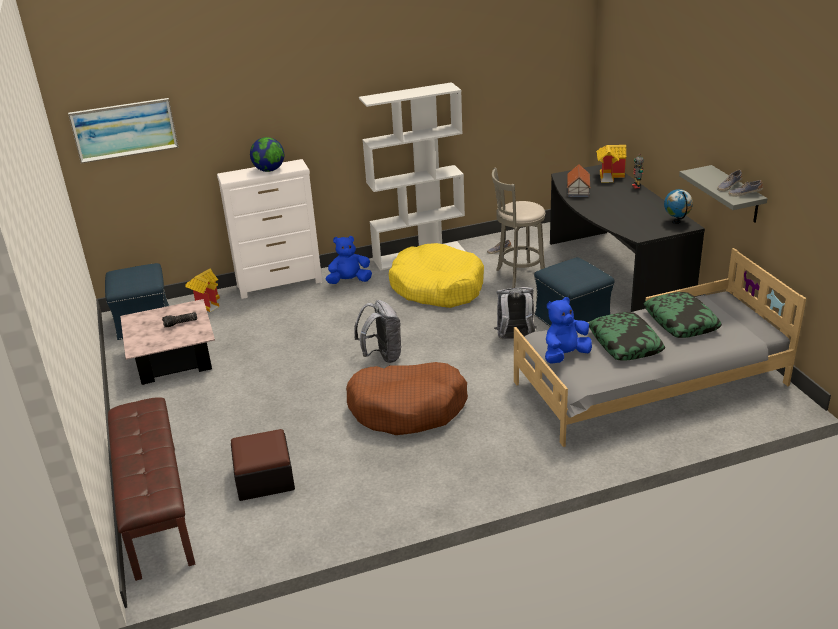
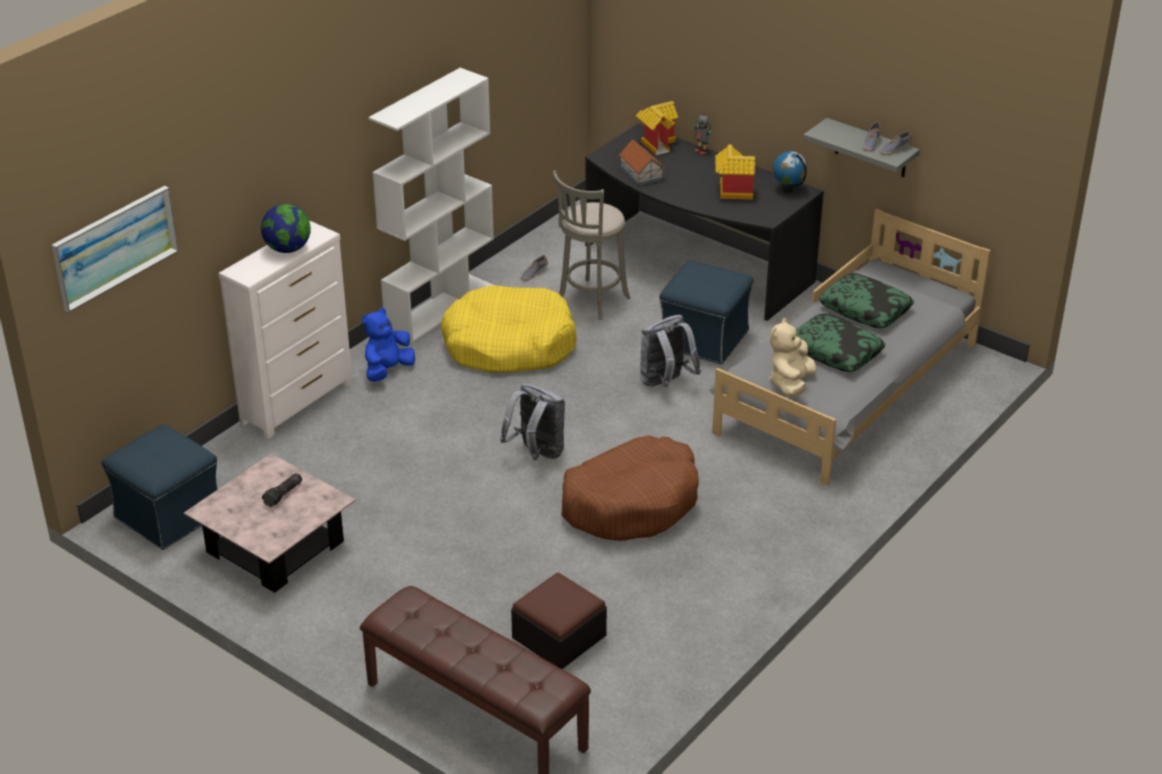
camera: 35 degrees left, 5 degrees up
toy house [185,269,220,312] -> toy house moved to [715,144,755,199]
blue plush toy [545,297,592,364] -> beige plush toy [769,318,817,398]

